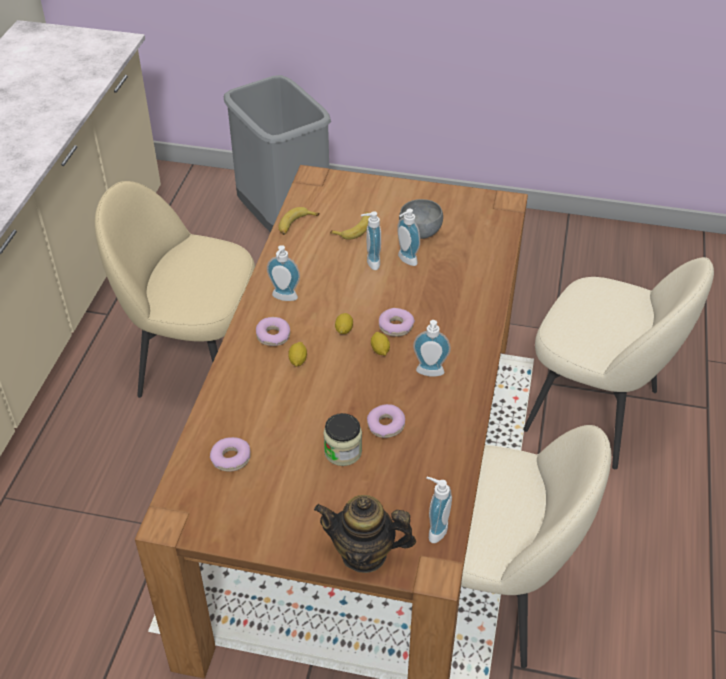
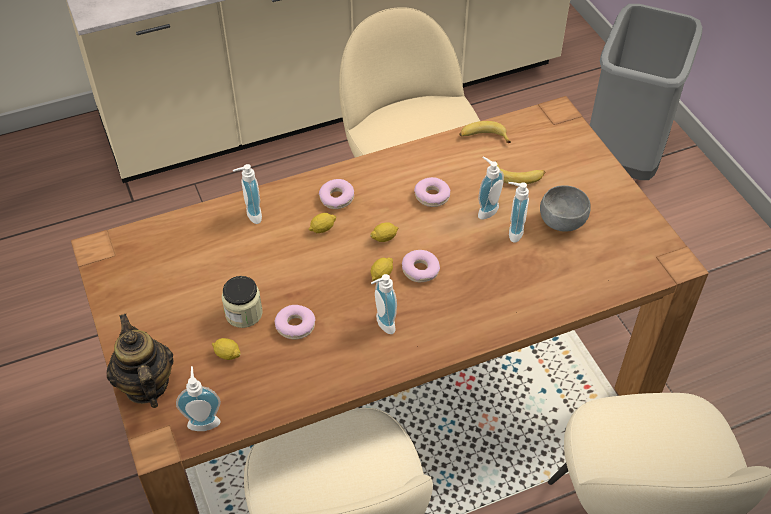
camera: 55 degrees right, 5 degrees up
donut [210,437,251,472] -> donut moved to [414,177,450,207]
soap dispenser [267,245,300,301] -> soap dispenser moved to [233,164,262,224]
none -> lemon [212,338,241,360]

